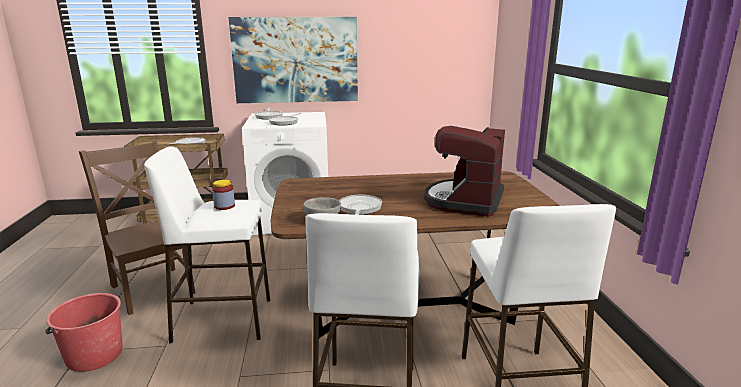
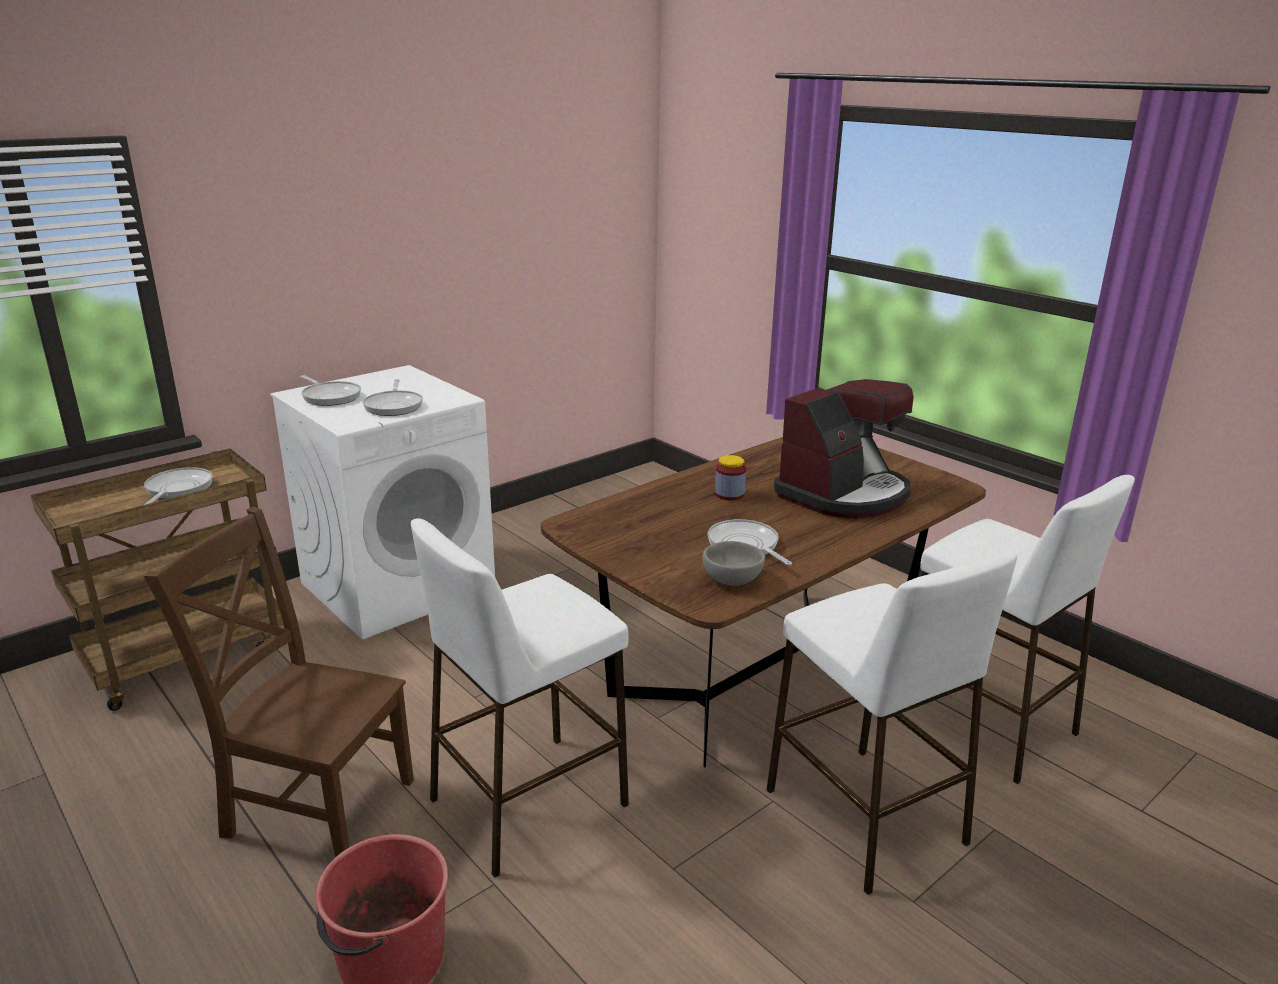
camera: 35 degrees left, 5 degrees up
jar [212,180,235,210] -> jar moved to [715,455,746,500]
picture [228,17,358,103] -> none
coffee machine [424,126,505,217] -> coffee machine turned 120 degrees counterclockwise [774,379,914,518]

